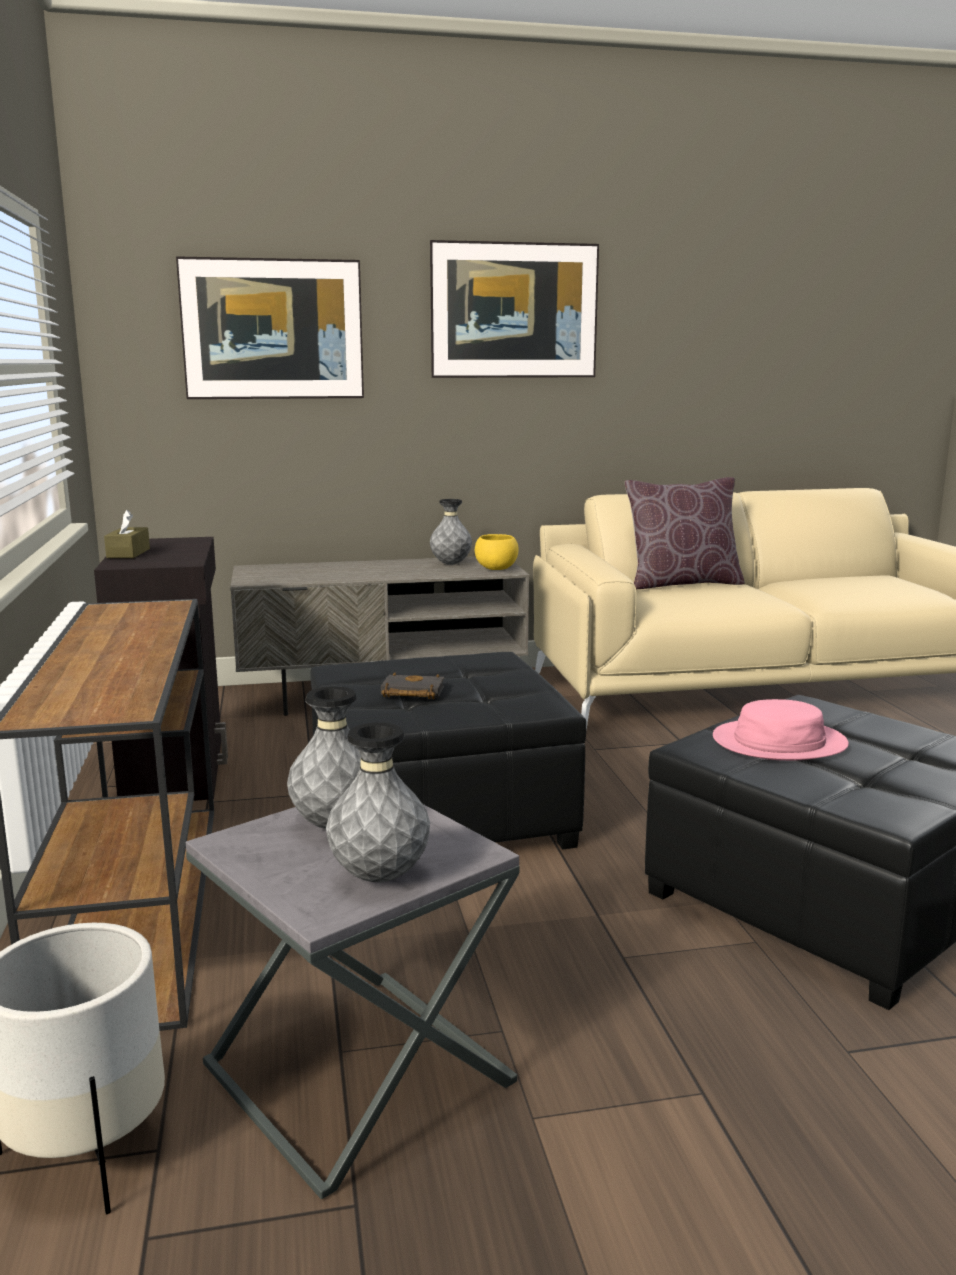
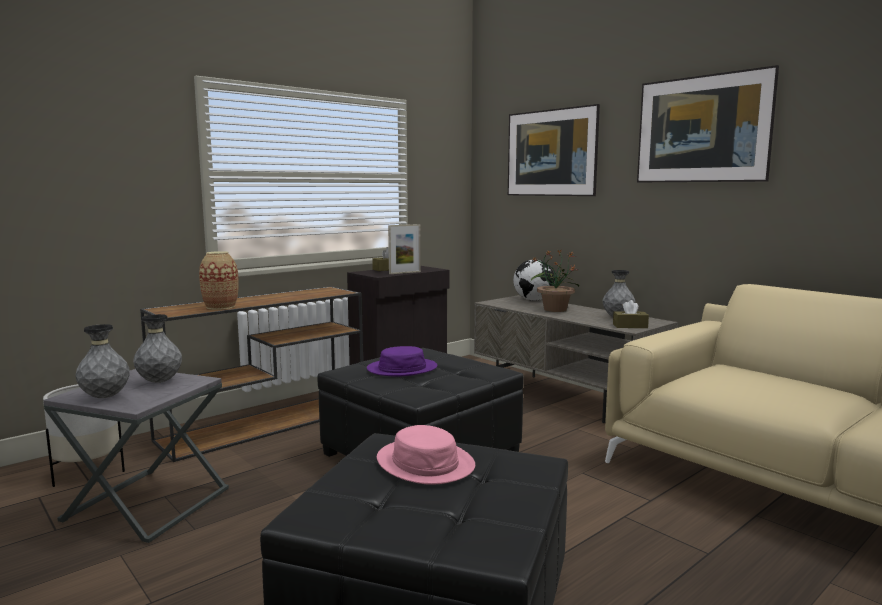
camera: 60 degrees right, 5 degrees down
black book [381,672,444,699] -> purple hat [367,346,437,377]
yellow bowl [475,534,519,570] -> brown tissue box [613,300,649,328]
brown pillow [625,477,745,589] -> none
none -> vase [199,251,239,310]
none -> picture frame [388,224,421,274]
none -> globe [513,260,555,301]
none -> potted plant [531,250,579,312]

